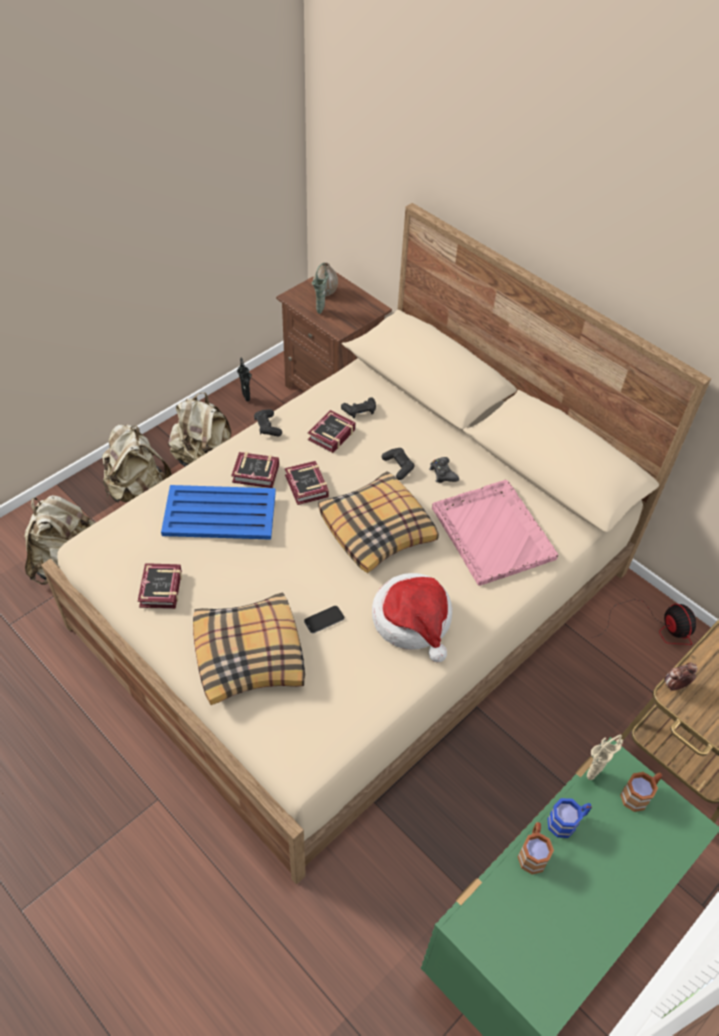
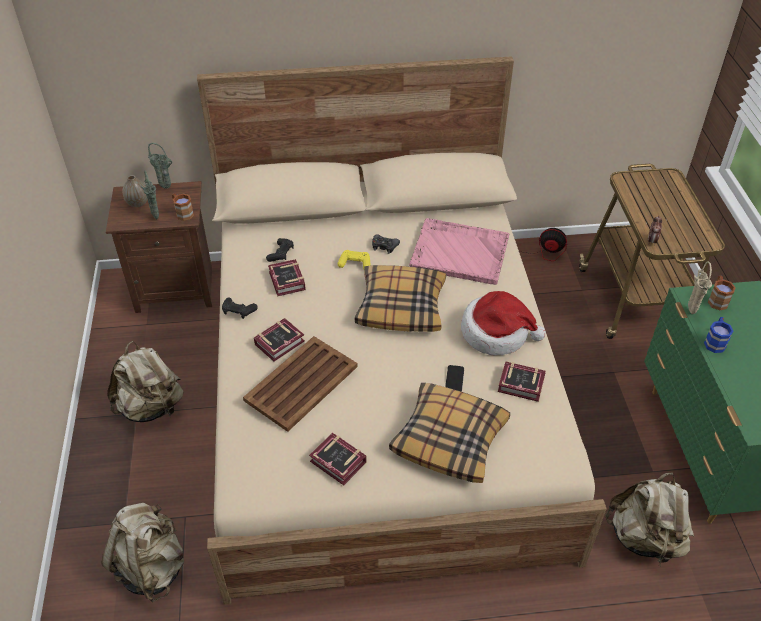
camera: 50 degrees left, 5 degrees down
beige backpack [102,424,172,502] -> beige backpack moved to [605,473,694,565]
blue tray [161,485,276,540] -> brown tray [243,336,358,432]
black vase [237,357,252,401] -> none
book [285,461,329,505] -> book moved to [498,361,546,402]
black game controller [382,448,415,480] -> yellow game controller [338,250,370,269]
brown mug [518,822,554,874] -> brown mug moved to [172,193,194,221]
none -> green vase [148,143,172,189]

